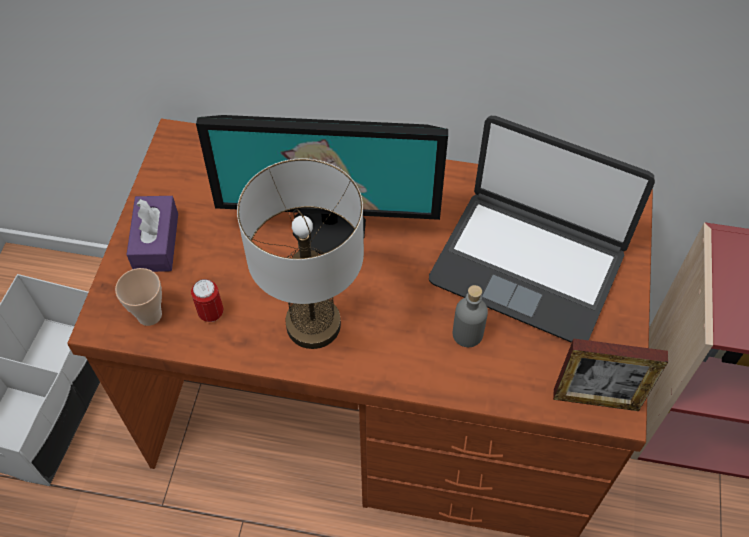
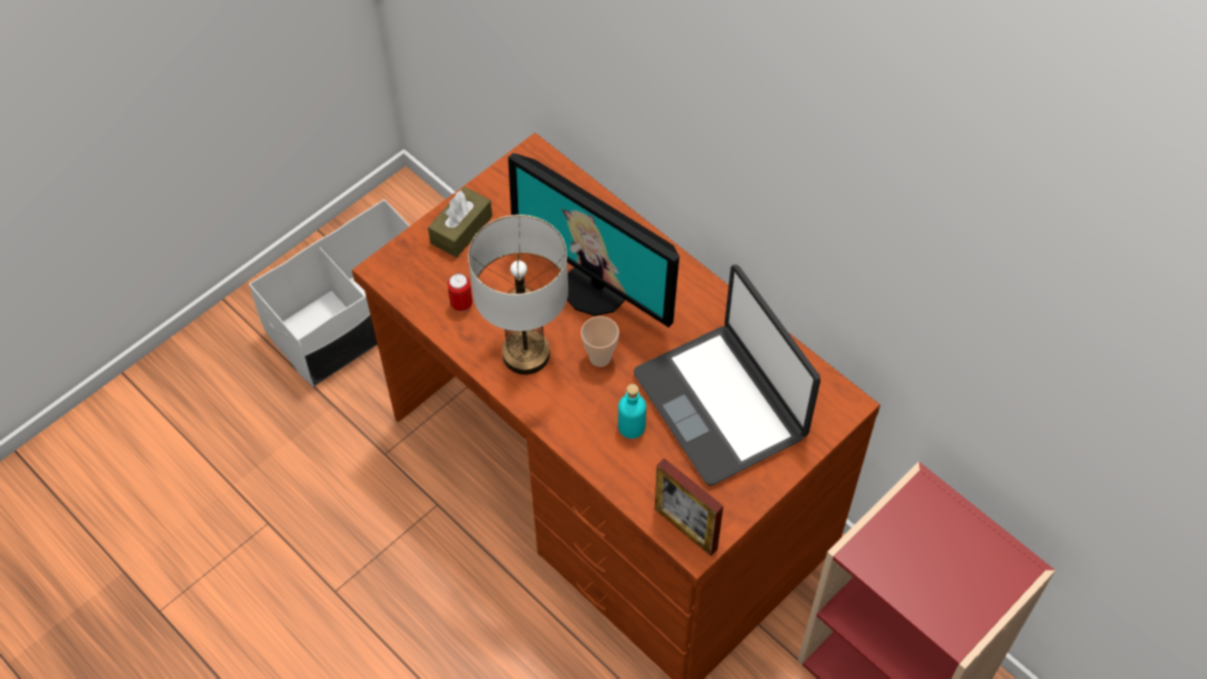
camera: 35 degrees right, 0 degrees up
cup [115,268,162,326] -> cup moved to [581,316,619,367]
purple tissue box [126,196,178,272] -> brown tissue box [428,187,492,258]
grey bottle [453,285,488,347] -> turquoise bottle [618,384,646,439]

